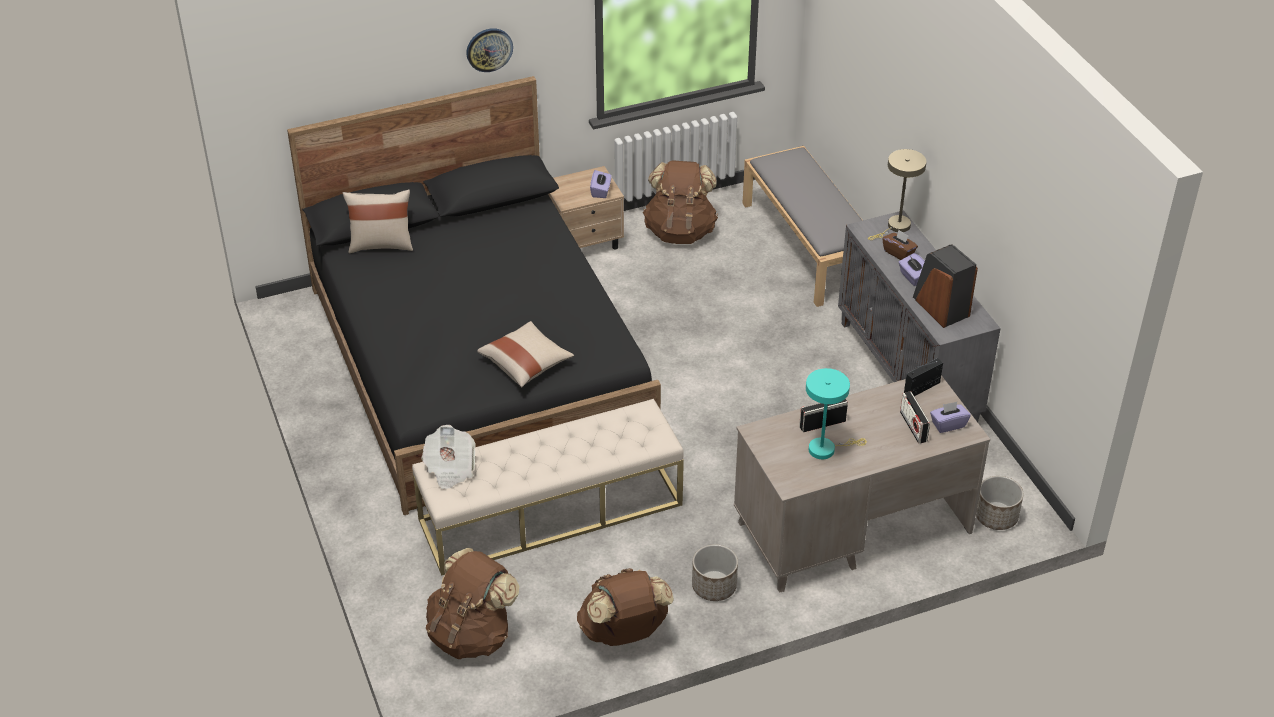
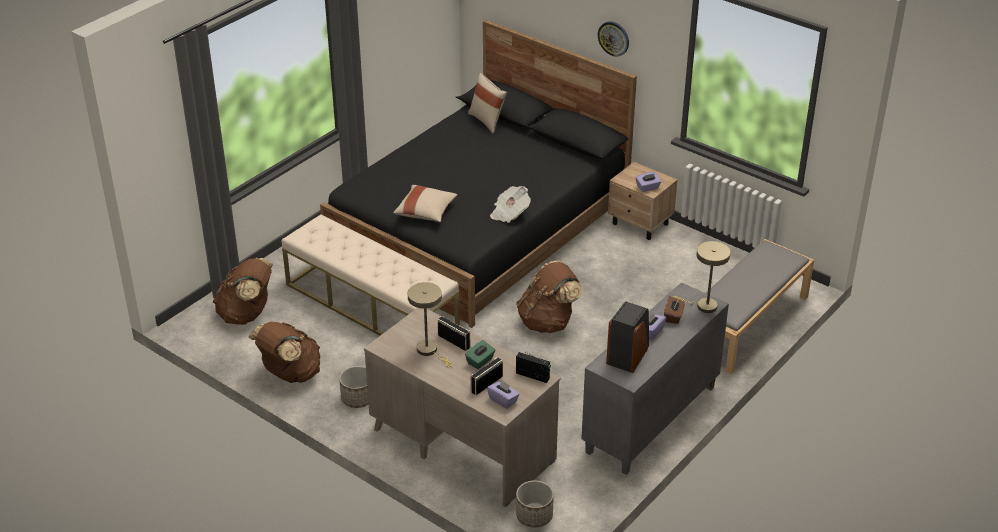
camera: 60 degrees right, 5 degrees down
newspaper [421,425,476,489] -> newspaper moved to [490,186,531,223]
brown backpack [643,160,718,244] -> brown backpack moved to [516,260,582,333]
turquoise table lamp [806,368,867,459] -> beige table lamp [408,282,452,367]
none -> green tissue box [465,340,496,369]

